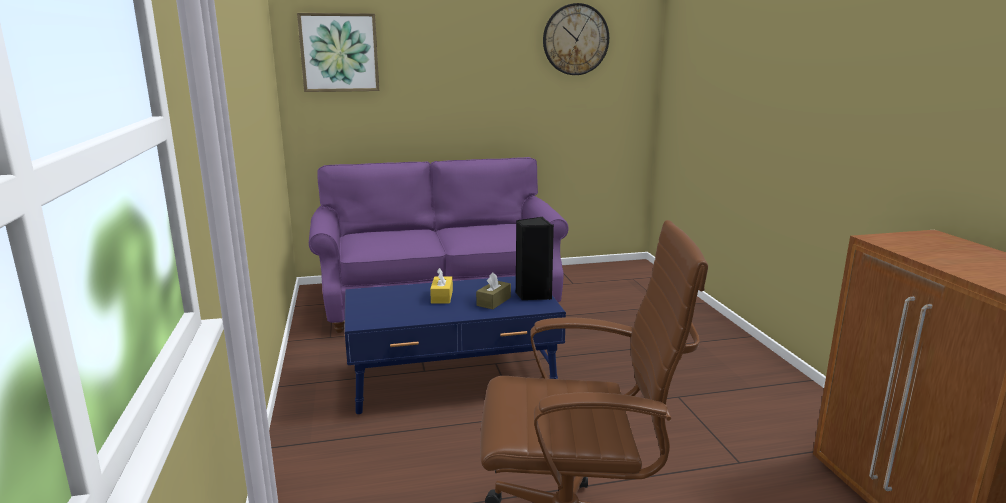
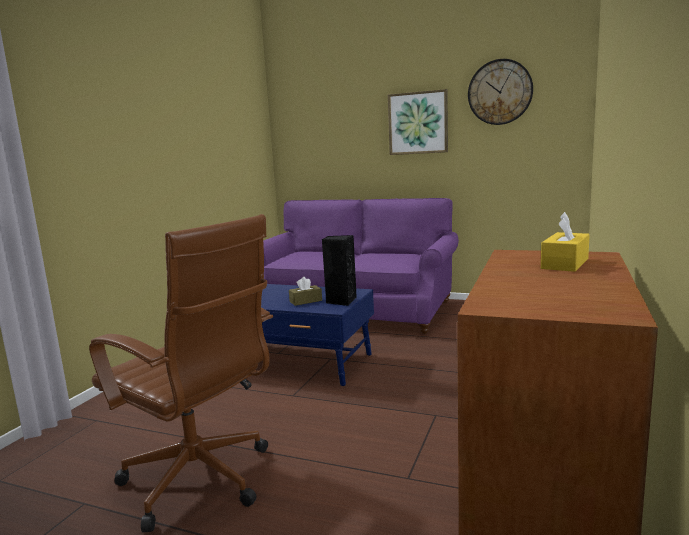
camera: 35 degrees right, 5 degrees down
picture [297,13,379,92] -> picture moved to [388,89,448,155]
yellow tissue box [430,268,453,303] -> yellow tissue box moved to [541,212,590,272]

